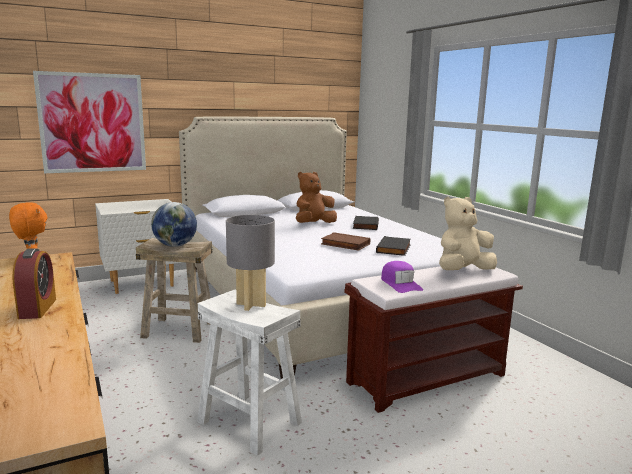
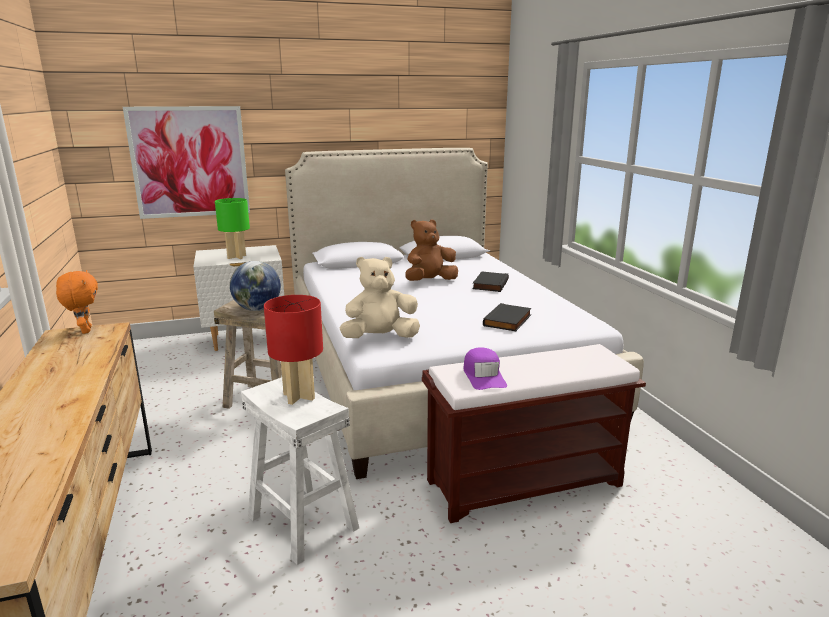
camera: 10 degrees right, 5 degrees up
alarm clock [13,248,56,319] -> none
grey table lamp [226,215,275,311] -> red table lamp [264,295,323,405]
brown book [321,232,370,251] -> none
beige plush toy [439,197,497,270] -> beige plush toy moved to [339,257,420,338]
none -> green table lamp [215,198,250,259]

